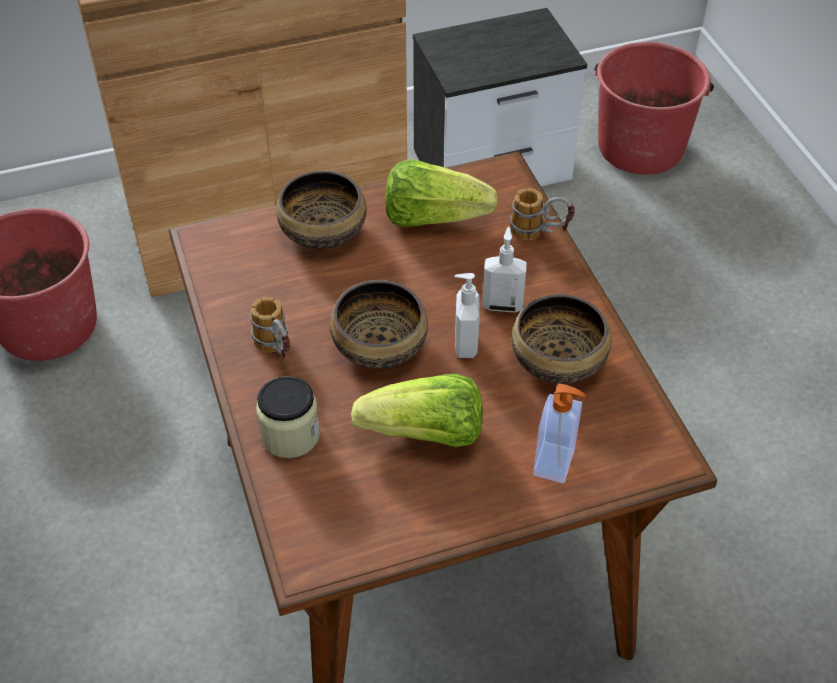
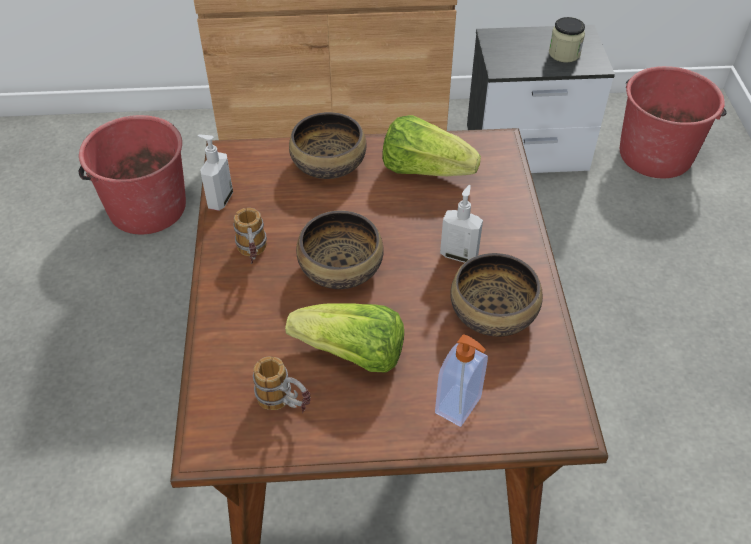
camera: 15 degrees right, 0 degrees up
jar [256,376,320,458] -> jar moved to [549,17,585,63]
soap dispenser [455,273,480,358] -> soap dispenser moved to [198,135,233,211]
mug [510,188,575,240] -> mug moved to [253,356,311,413]

